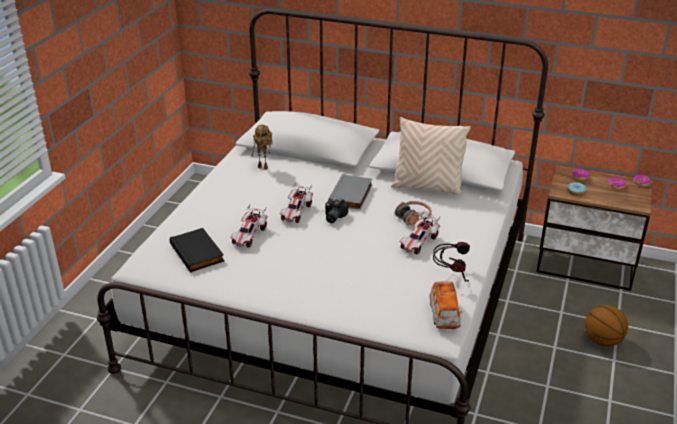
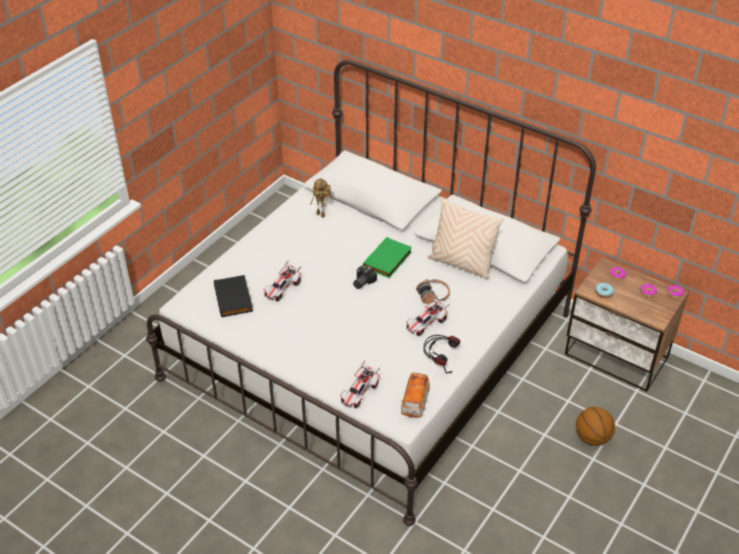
camera: 15 degrees right, 10 degrees up
toy car [280,182,313,223] -> toy car moved to [340,361,380,408]
grey book [328,174,373,210] -> green book [363,237,412,278]

